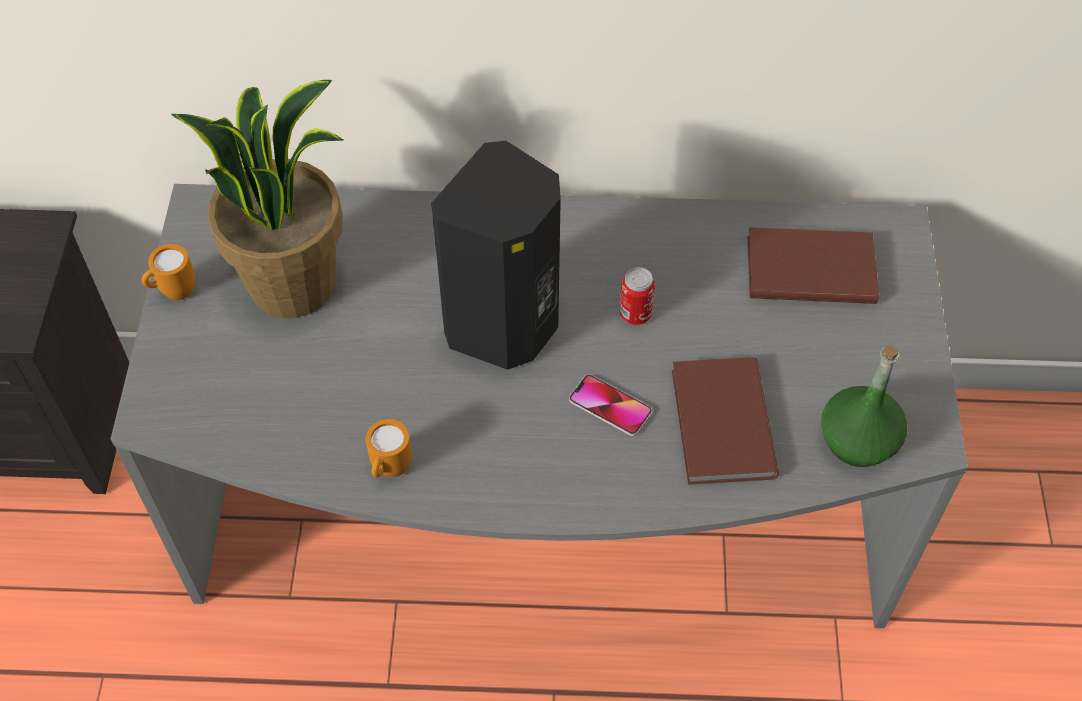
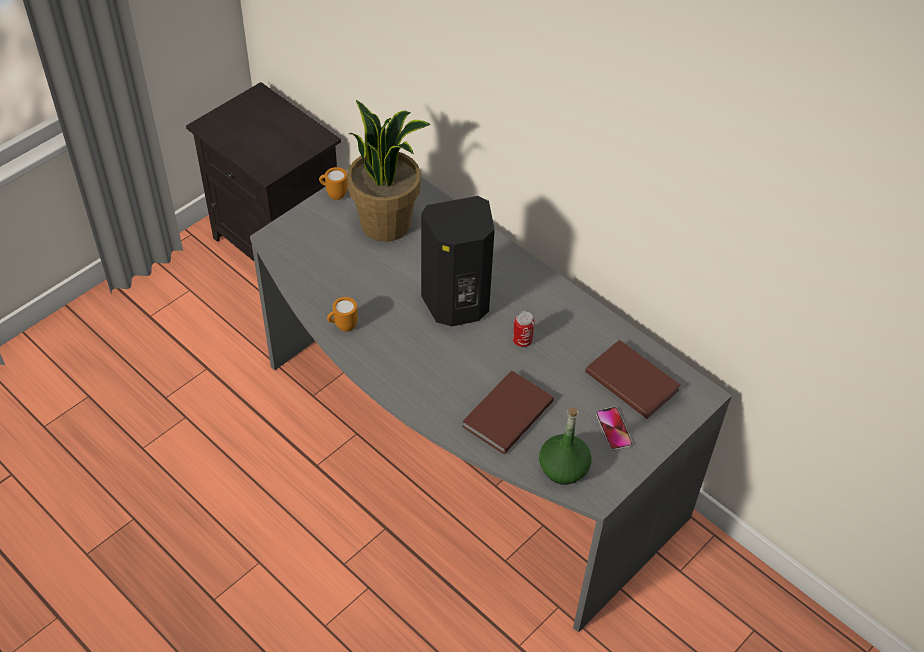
camera: 40 degrees right, 5 degrees down
phone [569,375,652,436] -> phone moved to [596,407,632,451]

